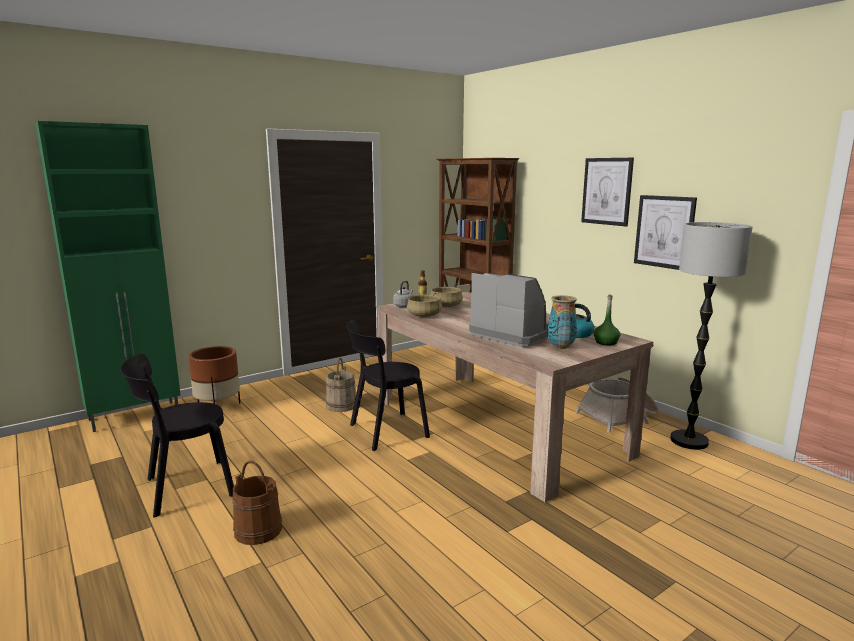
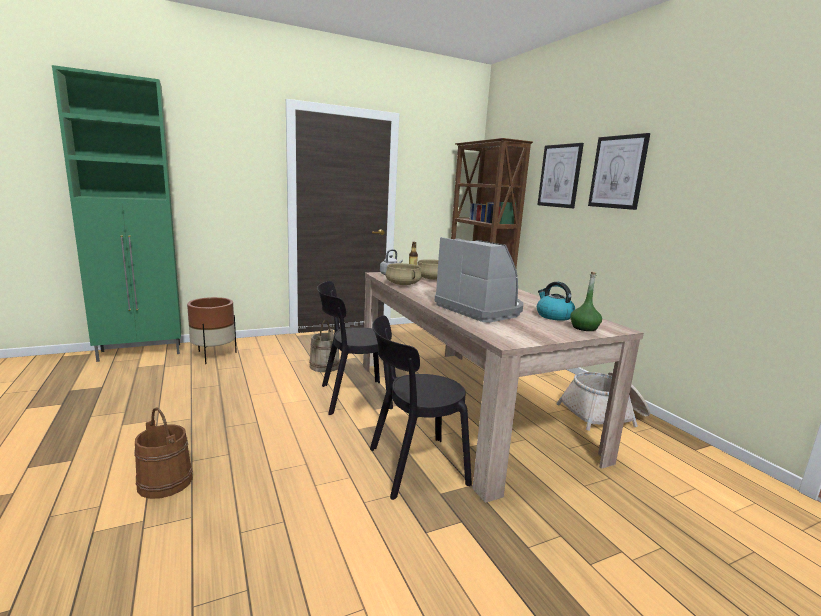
camera: 10 degrees right, 0 degrees up
black chair [120,353,234,518] -> black chair moved to [370,315,472,500]
vase [547,295,577,349] -> none
picture [634,195,697,270] -> picture moved to [537,143,584,208]
floor lamp [670,222,753,450] -> none

